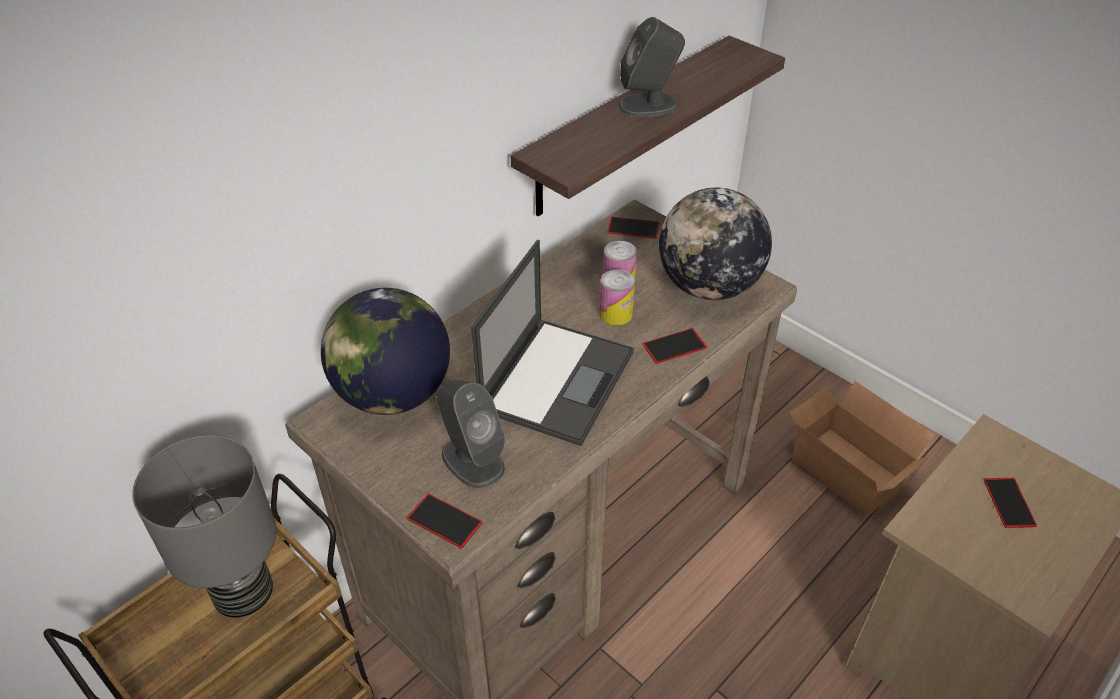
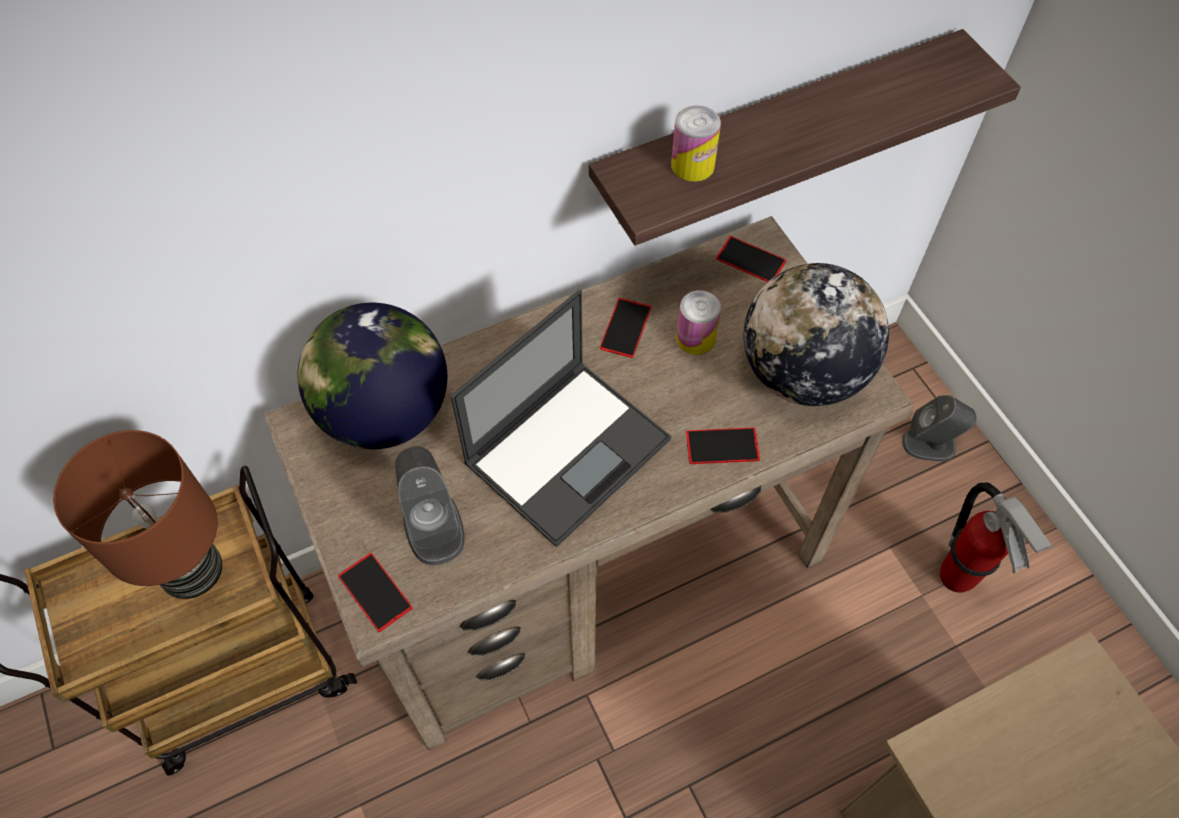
camera: 20 degrees right, 15 degrees up
grey table lamp [132,435,276,617] -> brown table lamp [53,430,222,599]
can [599,269,635,326] -> can moved to [671,106,721,182]
grey speaker [618,17,685,117] -> grey speaker moved to [902,395,977,461]
cardboard box [790,381,935,516] -> fire extinguisher [940,483,1053,593]
phone [984,478,1037,528] -> phone moved to [600,298,651,358]

